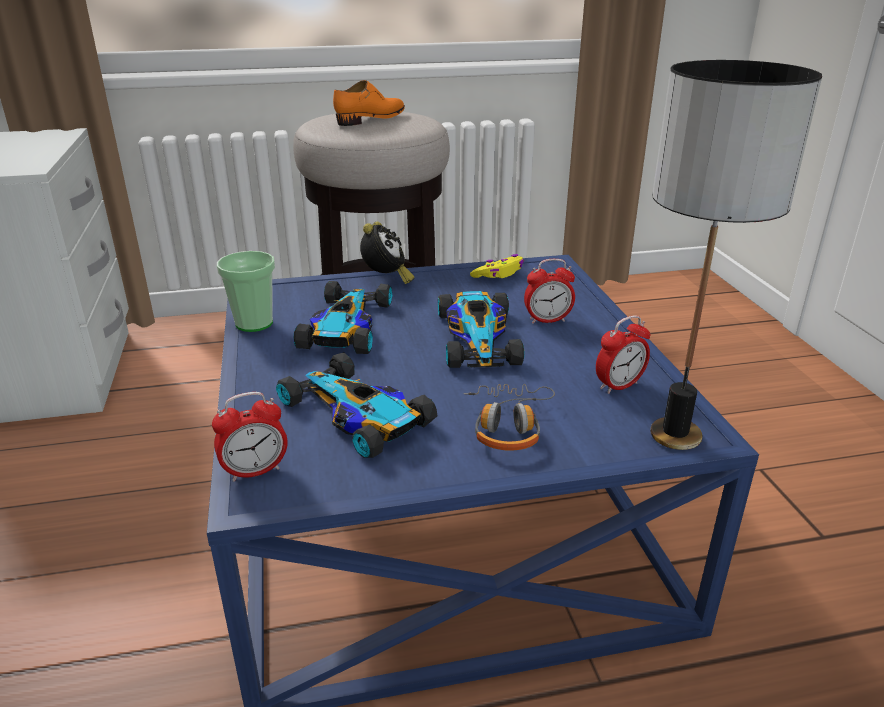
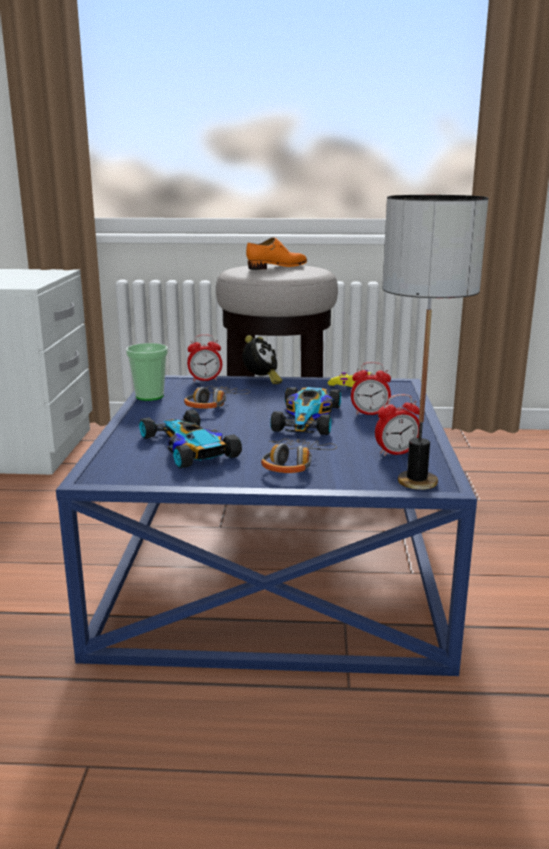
camera: 15 degrees right, 10 degrees down
alarm clock [212,392,288,482] -> alarm clock moved to [187,334,222,382]
toy car [293,281,392,354] -> headphones [184,386,250,409]

